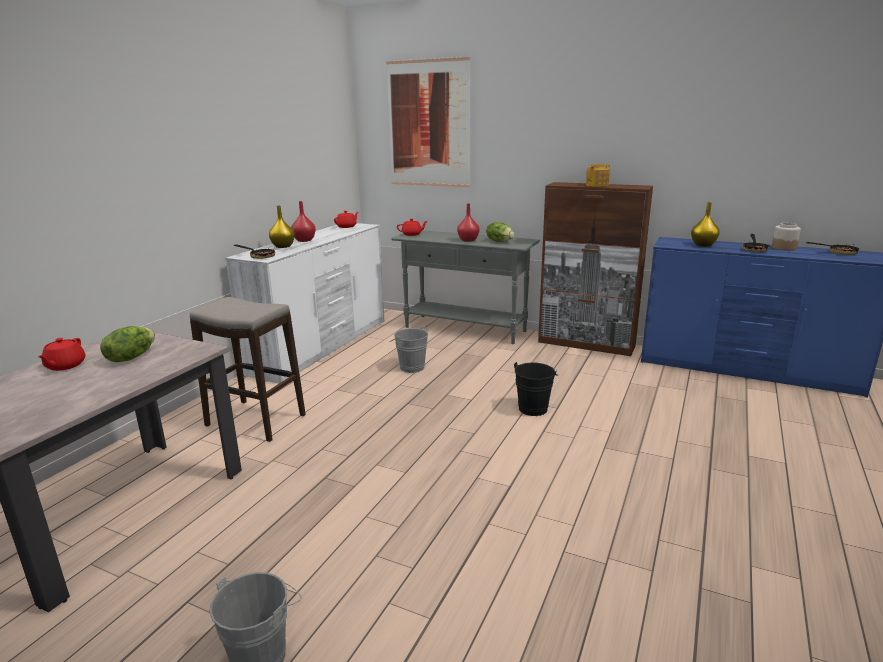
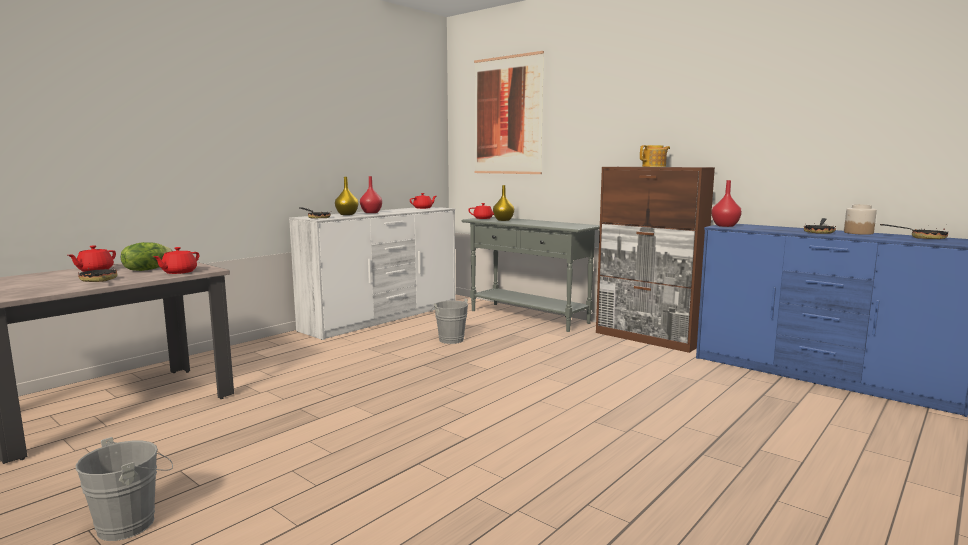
camera: 15 degrees right, 10 degrees down
stool [190,297,306,442] -> none
red vase [457,204,480,242] -> red vase moved to [711,180,742,227]
lettuce [486,222,514,242] -> none
black bucket [514,362,558,416] -> none
yellow vase [691,202,720,246] -> yellow vase moved to [493,185,514,221]
none -> frying pan [78,267,117,282]
none -> red teapot [153,247,199,274]

